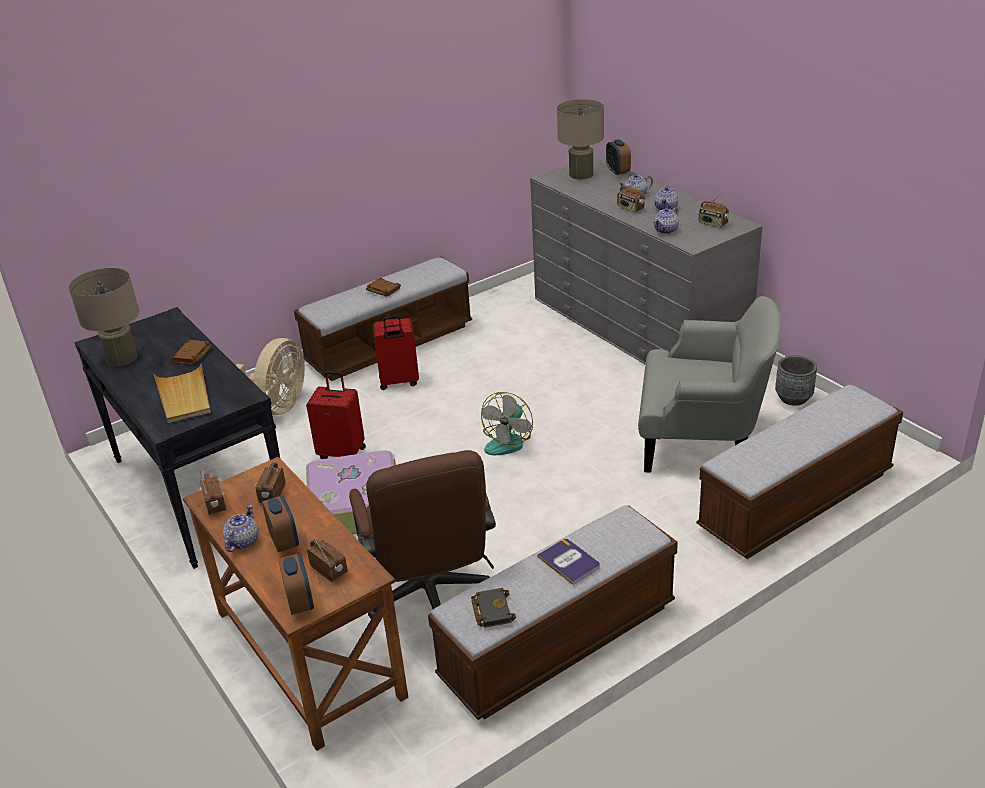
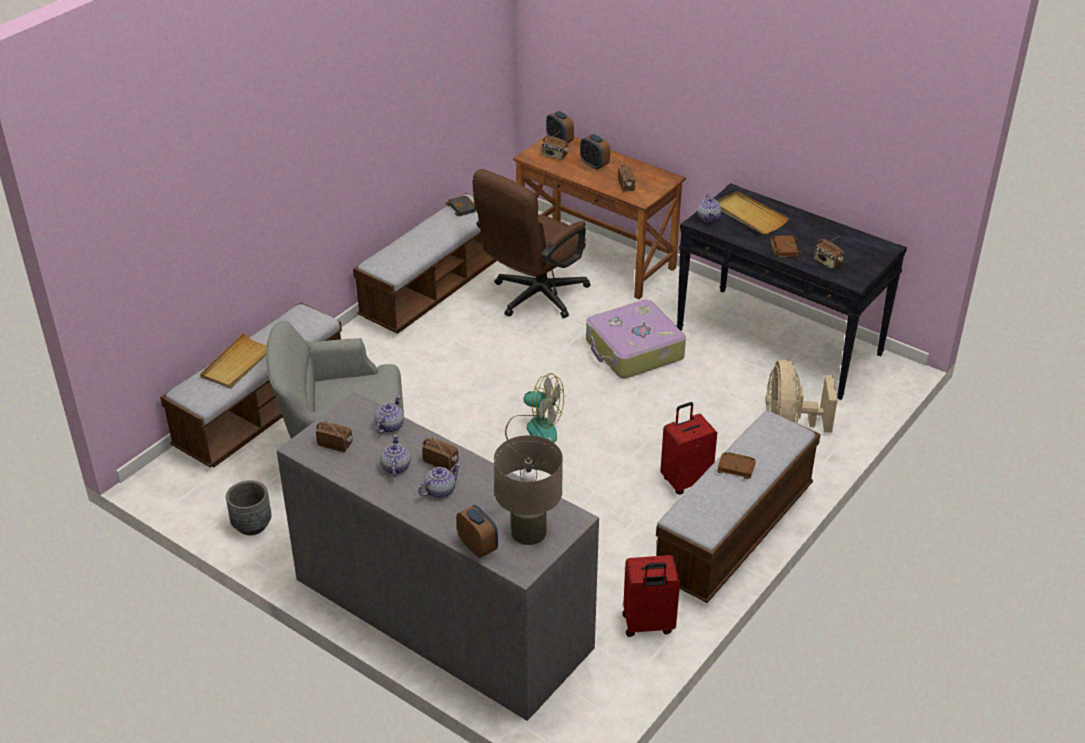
camera: 160 degrees right, 5 degrees up
beige table lamp [69,268,139,366] -> none
radio [199,469,227,515] -> radio moved to [814,236,844,269]
teapot [223,505,258,552] -> teapot moved to [697,194,721,222]
red suitcase [306,371,366,459] -> red suitcase moved to [623,555,680,637]
brown office chair [349,450,496,619] -> brown office chair turned 105 degrees counterclockwise [473,169,591,318]
fan [481,392,533,455] -> fan turned 105 degrees clockwise [505,373,564,443]
book [537,539,600,585] -> none
none -> beige tray [200,333,266,389]

